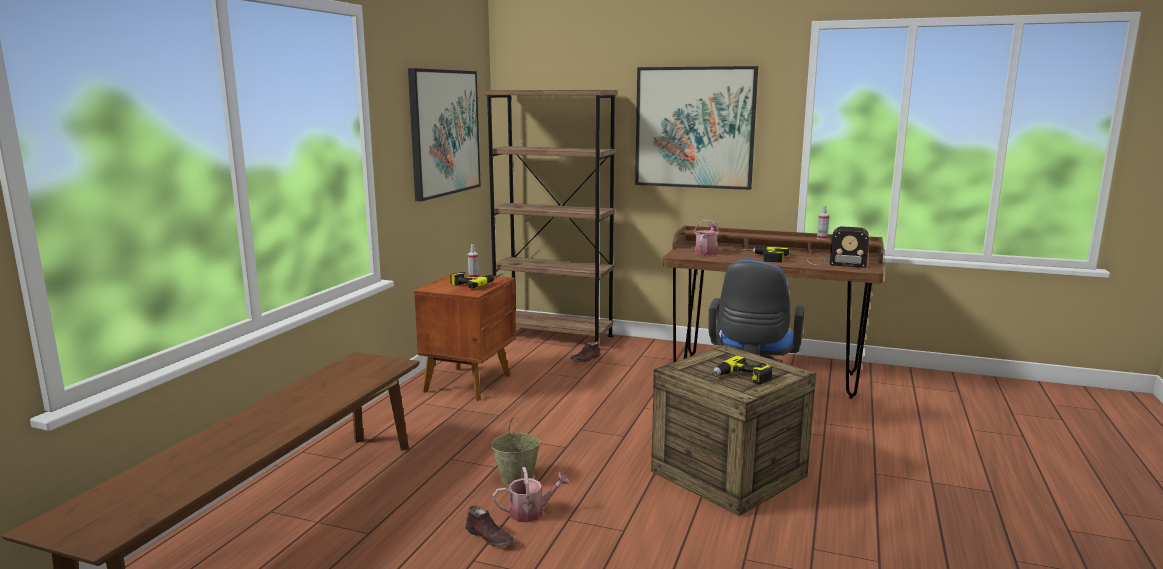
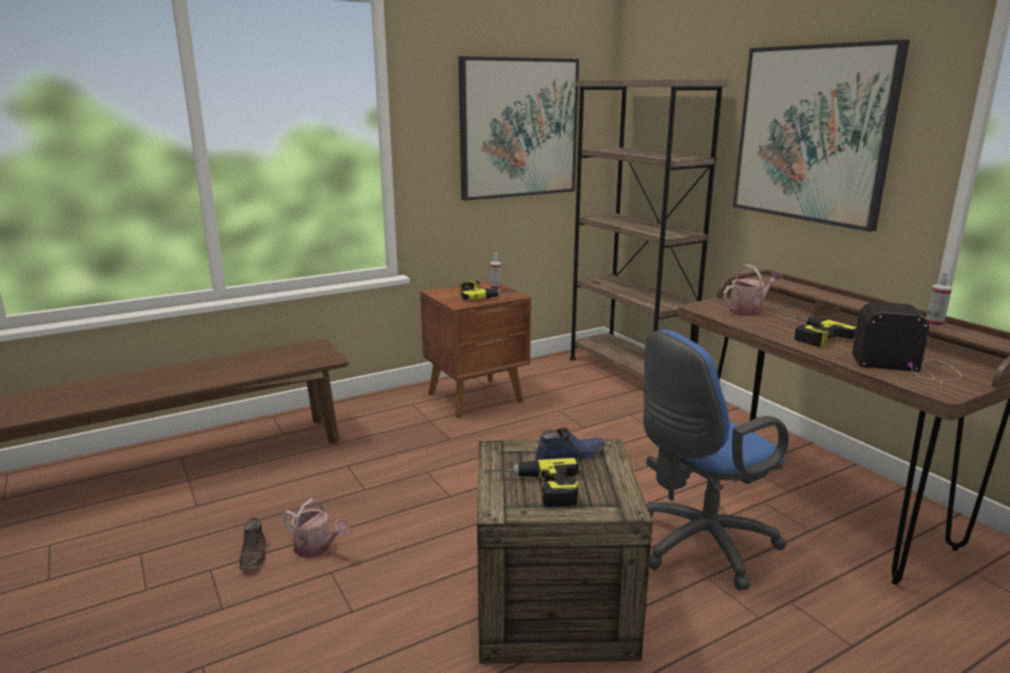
camera: 40 degrees right, 5 degrees up
beige bucket [491,417,541,485] -> none
brown shoe [570,342,600,362] -> none
radio [807,226,869,268] -> radio turned 135 degrees clockwise [852,302,961,385]
none -> blue shoe [535,427,606,460]

